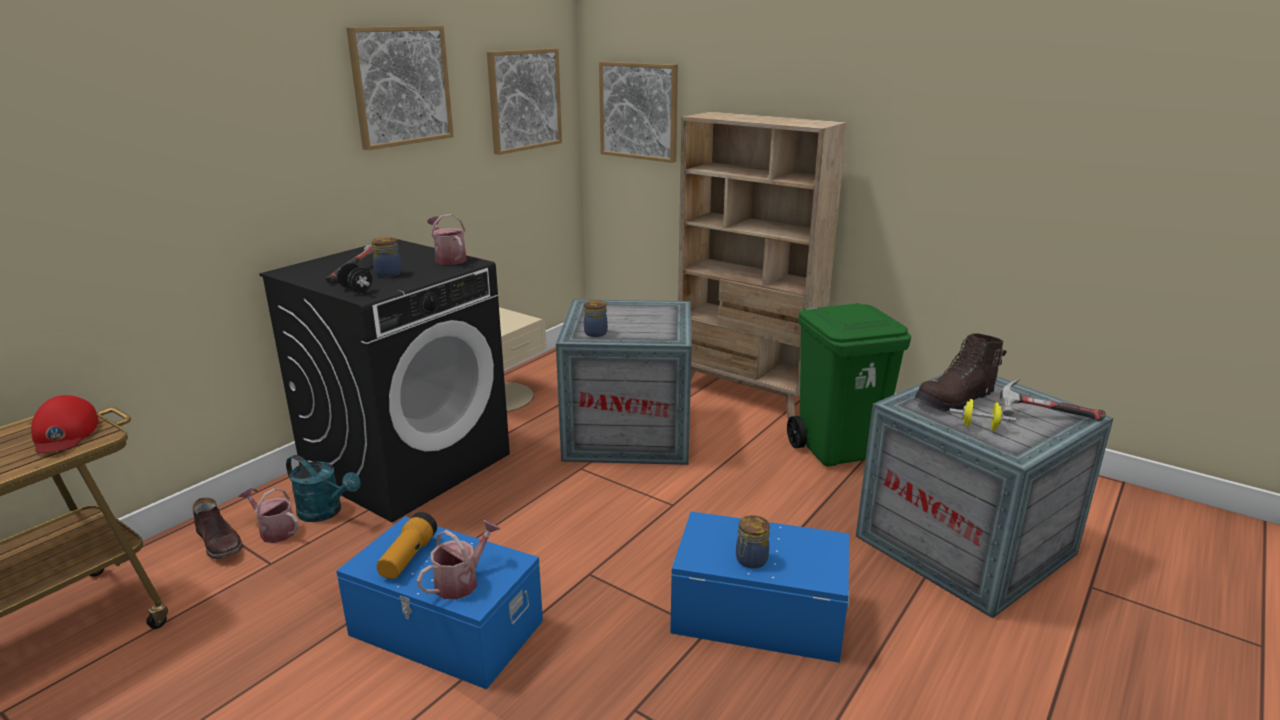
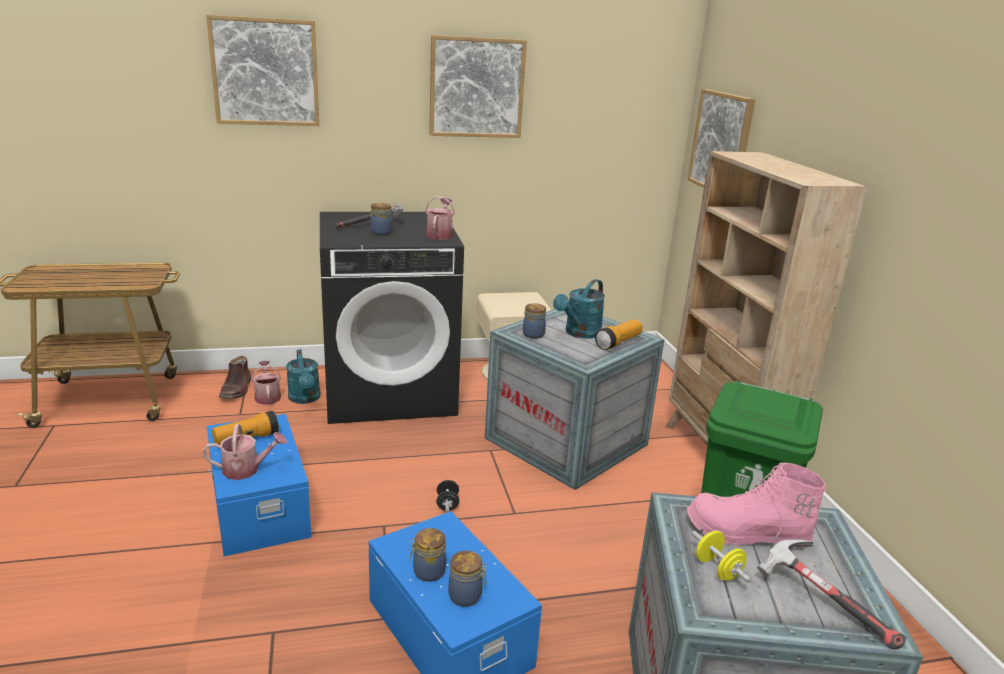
camera: 40 degrees right, 0 degrees up
red cap [31,395,98,453] -> none
black dumbbell [337,263,372,293] -> black dumbbell moved to [436,480,459,512]
picture [487,48,562,155] -> picture moved to [206,15,319,126]
brown boot [914,334,1007,412] -> pink boot [687,463,826,547]
none -> jar [448,551,487,607]
none -> turquoise watering can [553,279,605,338]
none -> flashlight [595,319,642,350]

